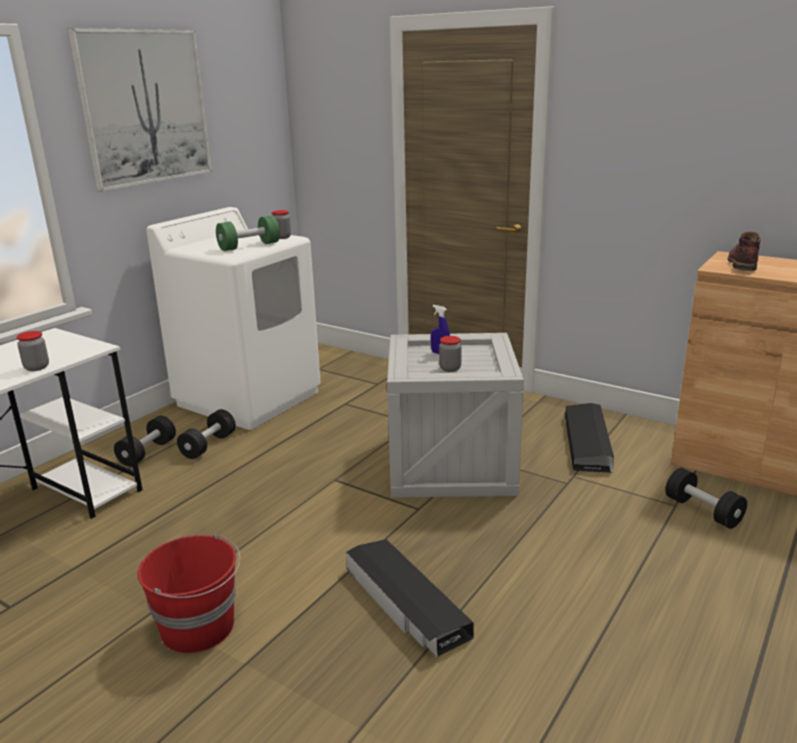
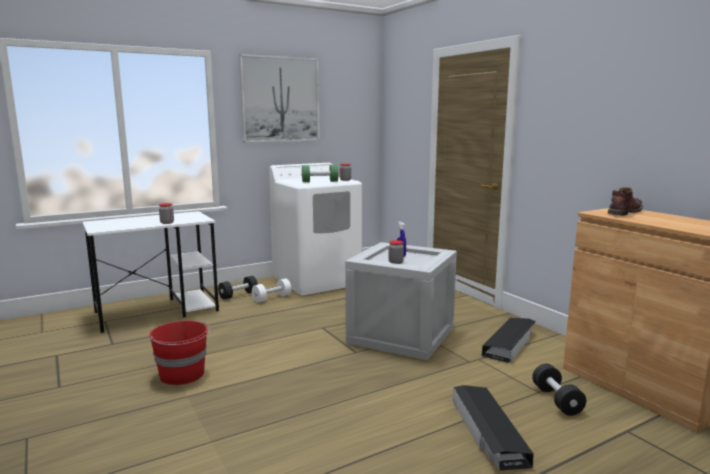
camera: 25 degrees right, 10 degrees down
black dumbbell [177,409,236,459] -> white dumbbell [252,278,291,303]
black storage box [346,539,474,657] -> black storage box moved to [453,385,534,471]

